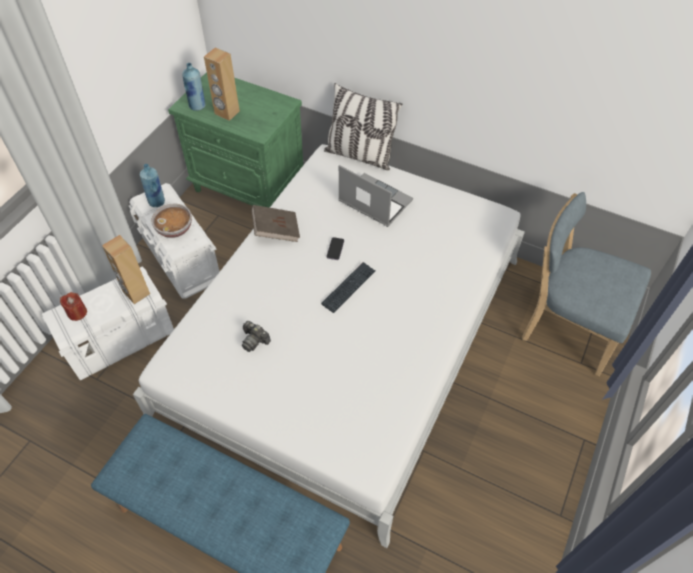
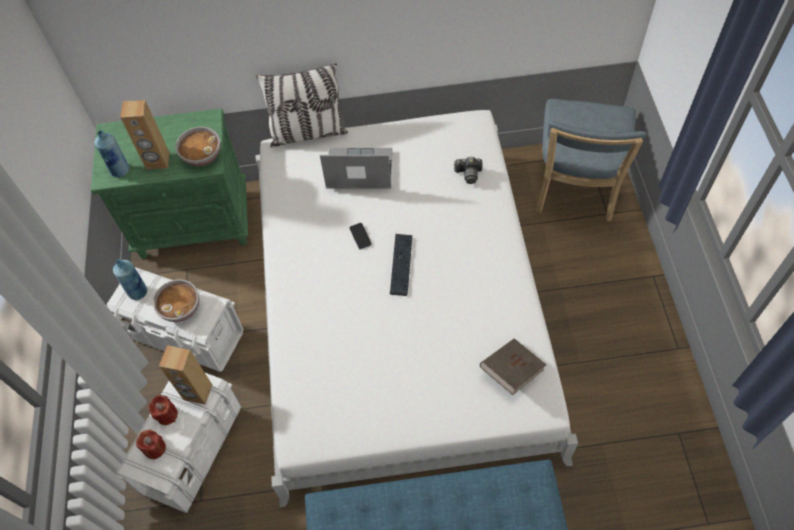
camera: 30 degrees left, 5 degrees up
camera [242,321,271,352] -> camera moved to [454,157,483,184]
brown book [251,205,300,242] -> brown book moved to [480,338,546,395]
blue chair [522,192,651,376] -> blue chair turned 75 degrees counterclockwise [536,99,646,221]
none -> red candle [148,395,178,425]
none -> bowl [175,127,221,166]

